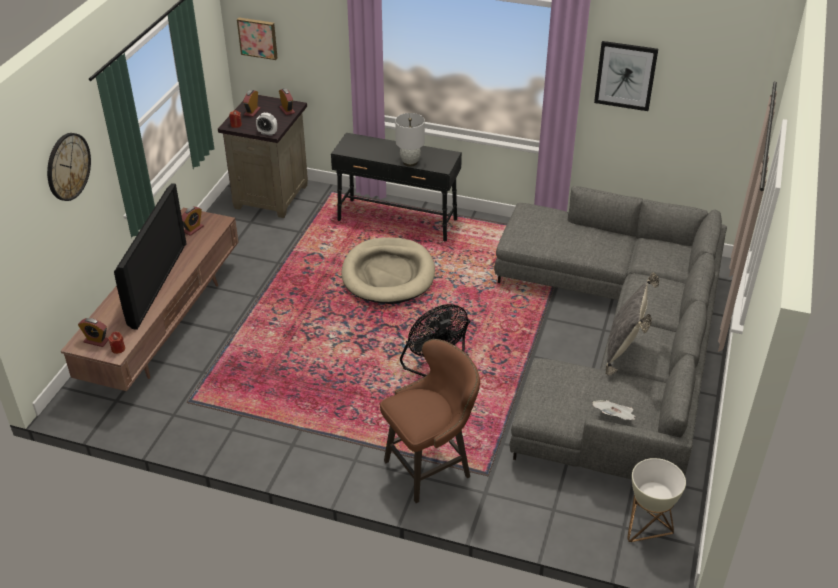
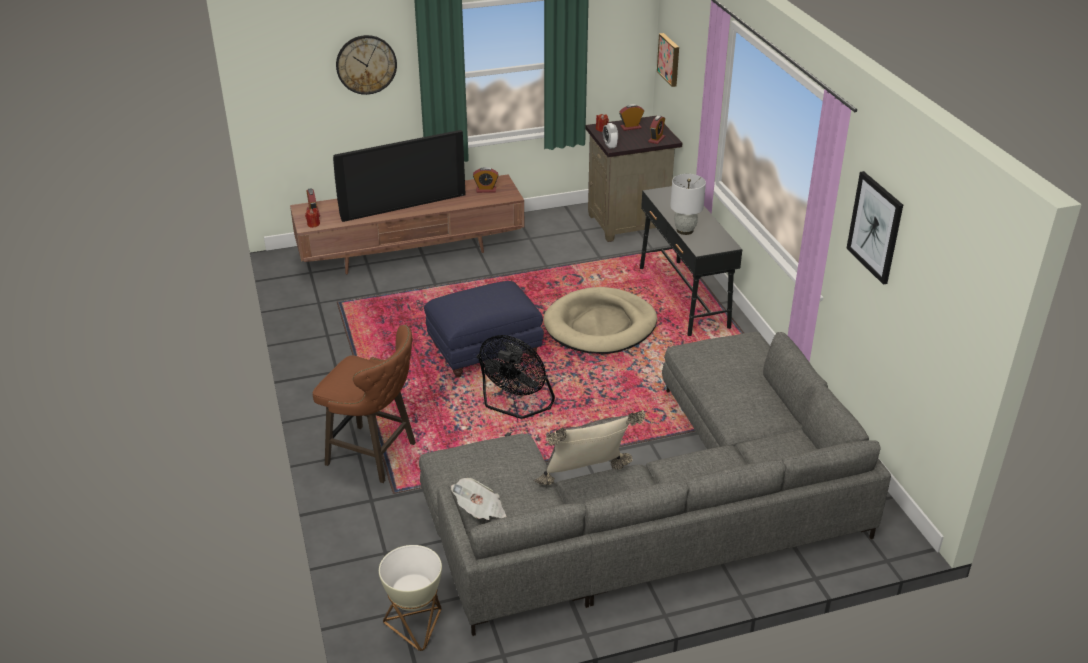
camera: 55 degrees right, 5 degrees down
none -> blue ottoman [424,281,544,378]

